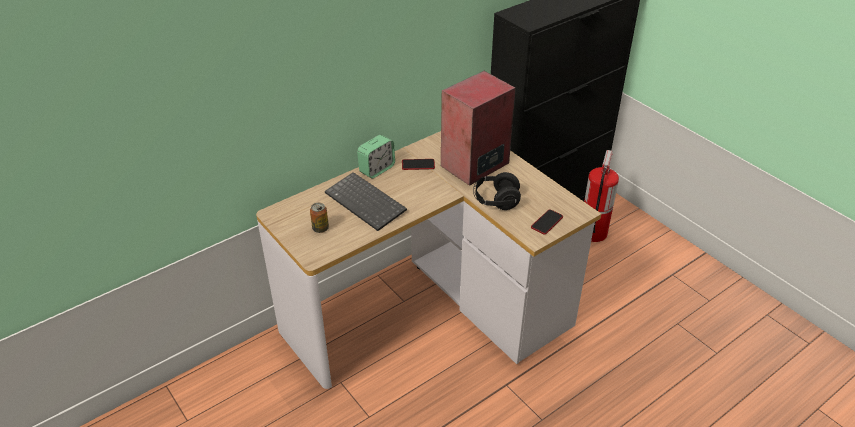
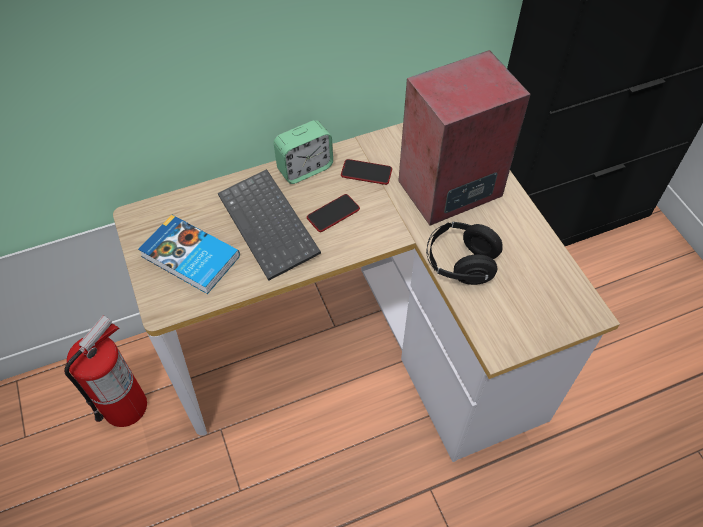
camera: 15 degrees right, 15 degrees up
can [310,203,329,233] -> book [138,215,240,294]
phone [531,209,563,235] -> phone moved to [307,194,360,232]
fire extinguisher [584,150,619,242] -> fire extinguisher moved to [64,315,147,427]

